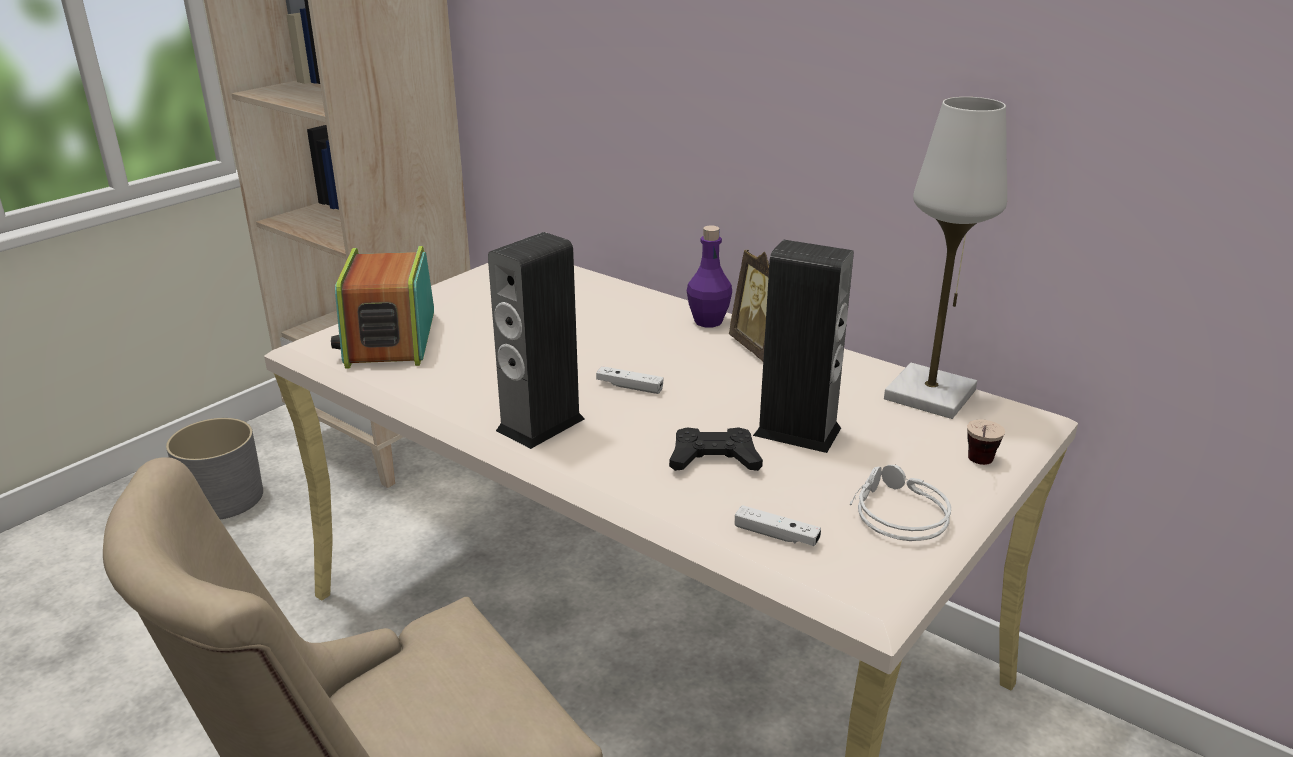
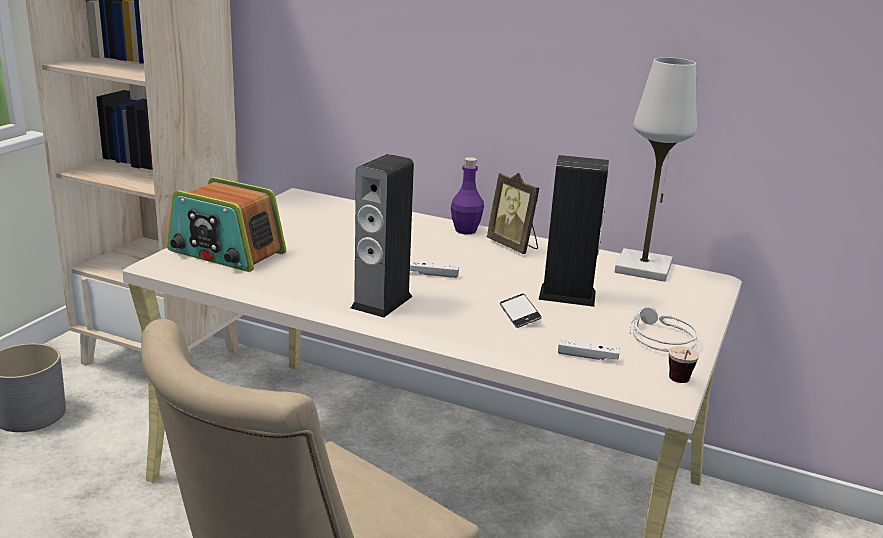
camera: 15 degrees left, 5 degrees down
radio [331,246,434,369] -> radio turned 45 degrees counterclockwise [167,177,286,272]
black game controller [669,427,763,471] -> phone [500,294,542,328]
cup [967,419,1005,465] -> cup moved to [669,346,699,383]

